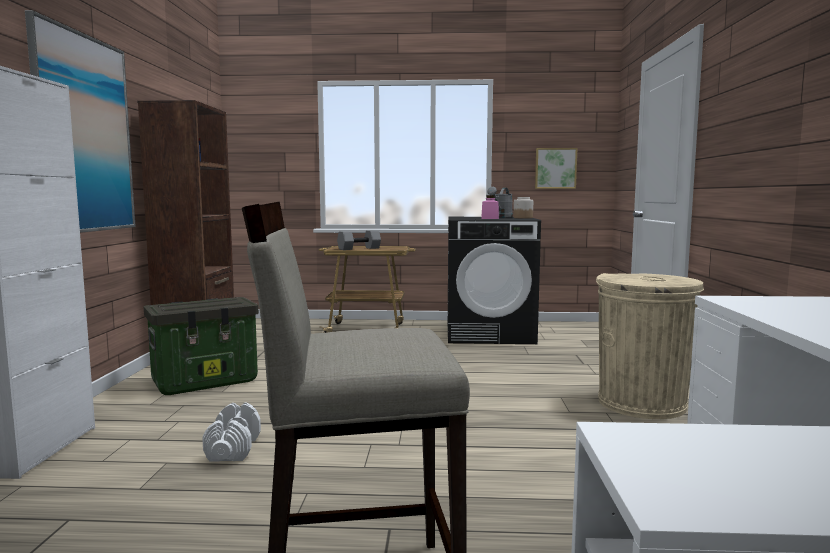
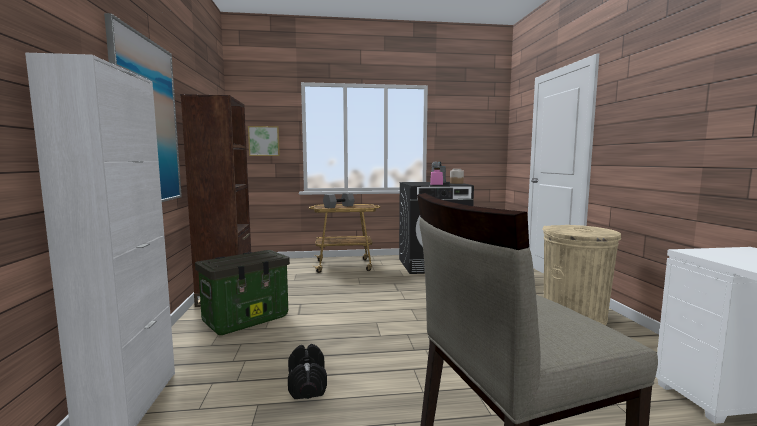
camera: 10 degrees left, 0 degrees up
white dumbbell [202,403,261,461] -> black dumbbell [288,344,327,399]
picture [535,148,577,189] -> picture moved to [248,126,280,156]

